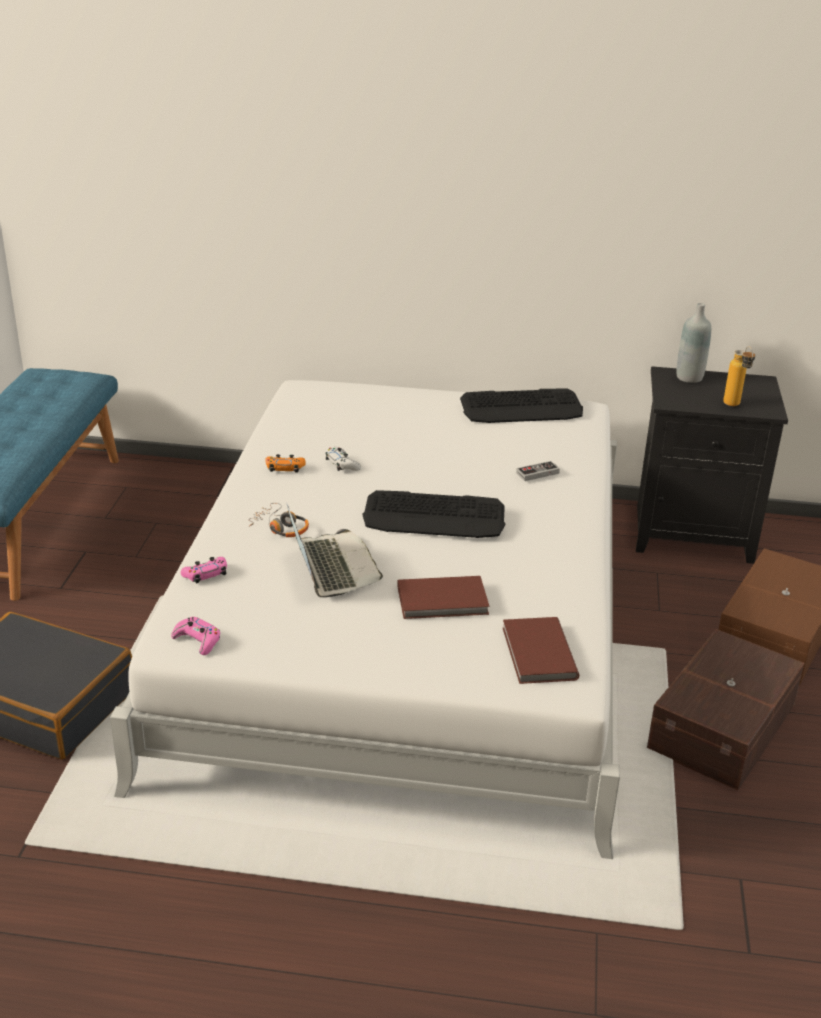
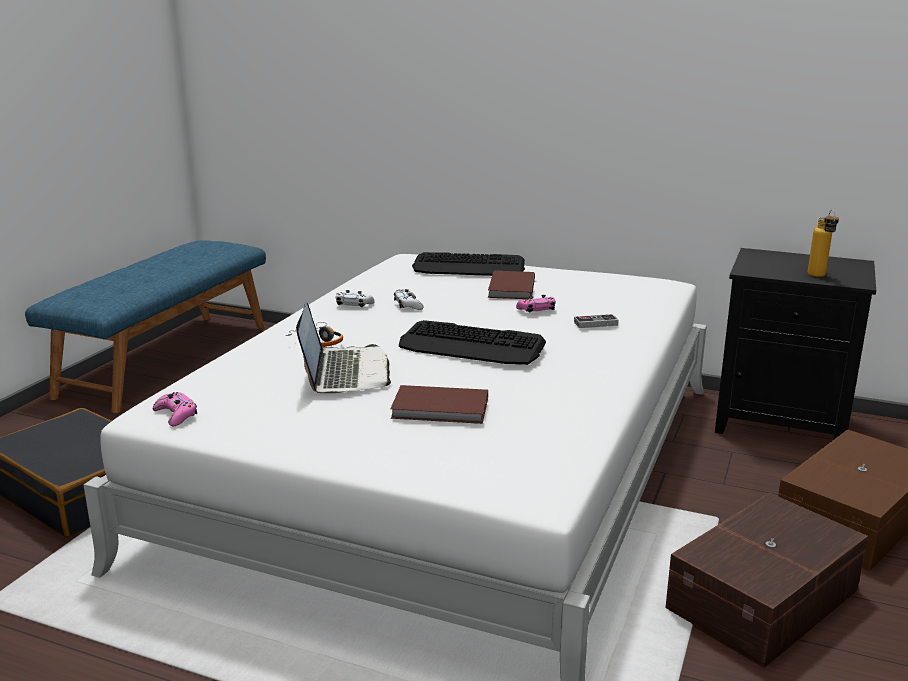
camera: 15 degrees right, 10 degrees down
pink game controller [181,557,227,583] -> pink game controller moved to [516,295,556,313]
orange game controller [265,454,306,473] -> white game controller [336,290,375,307]
keyboard [460,389,583,423] -> keyboard moved to [412,252,525,276]
brown book [503,617,579,684] -> brown book moved to [488,271,535,299]
grey bottle [676,303,711,383] -> none

